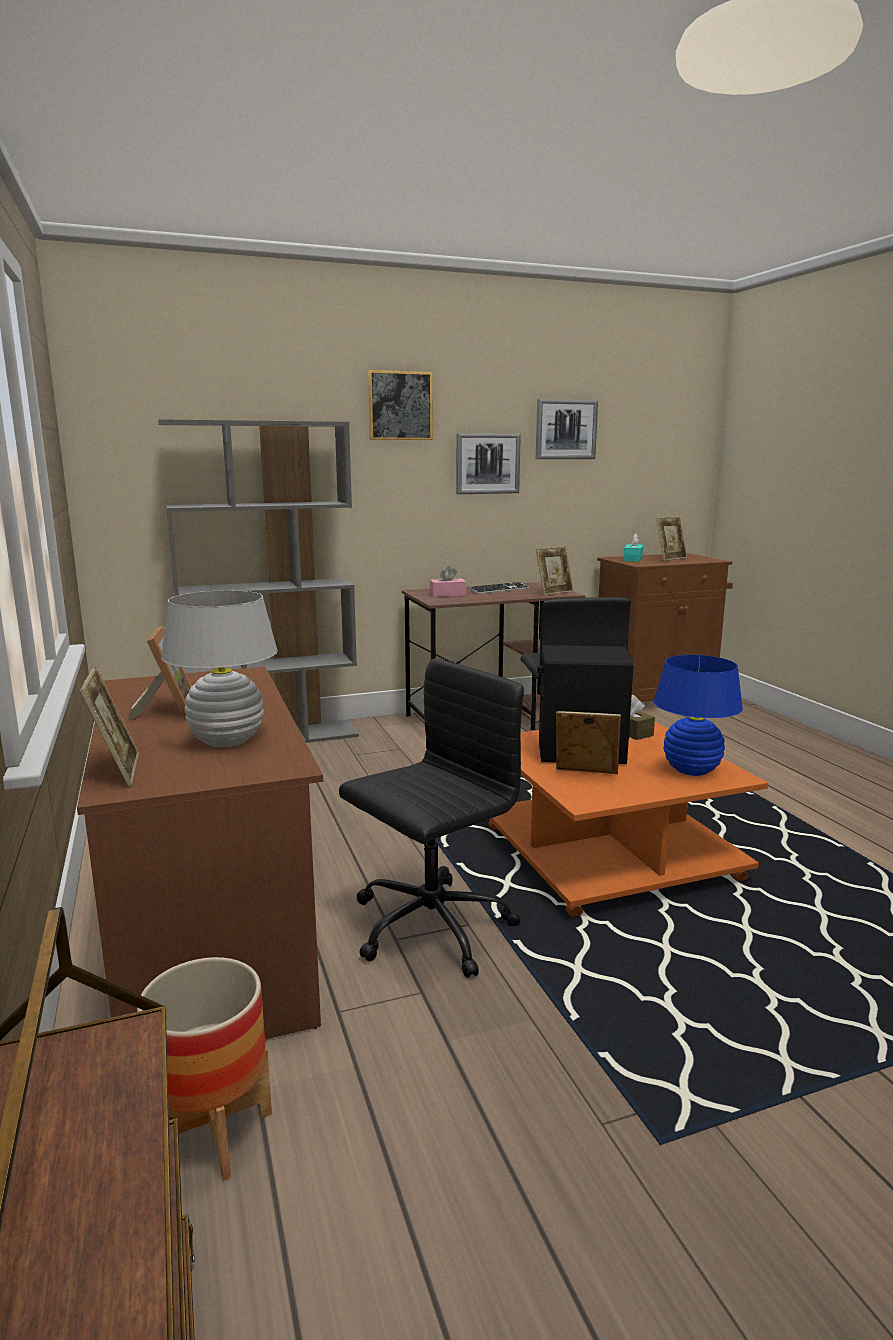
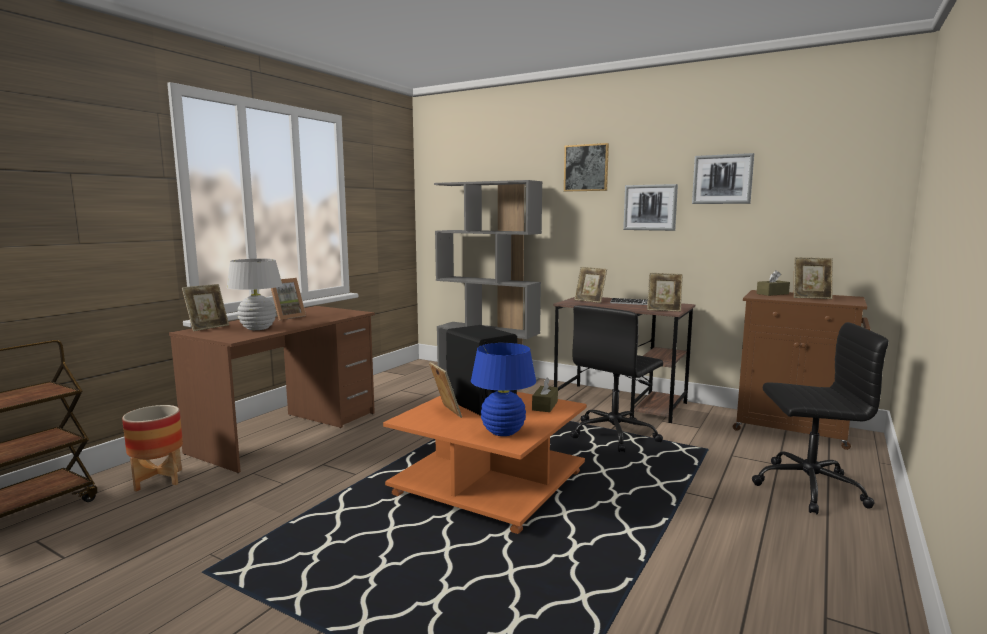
camera: 50 degrees right, 5 degrees down
black office chair [339,658,524,978] -> black office chair moved to [752,322,889,514]
pink tissue box [430,566,466,597] -> picture frame [574,267,607,303]
turquoise tissue box [623,533,643,562] -> brown tissue box [756,270,790,296]

